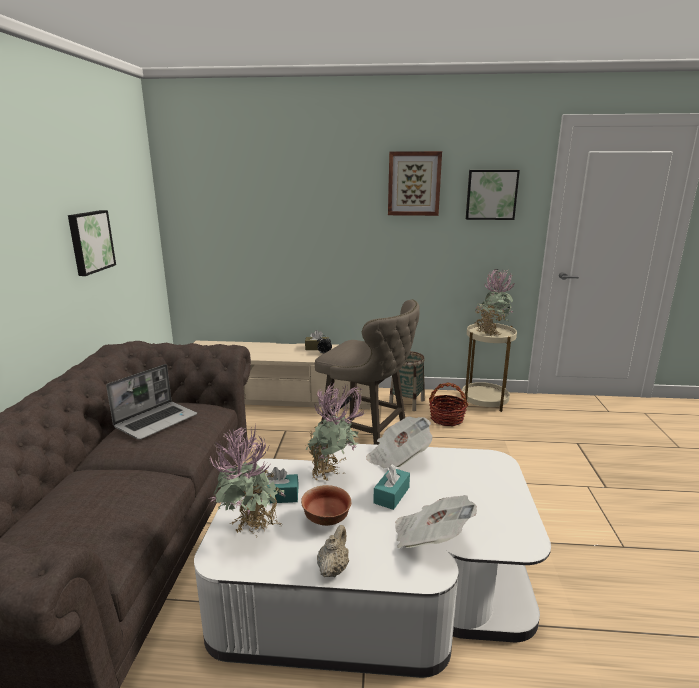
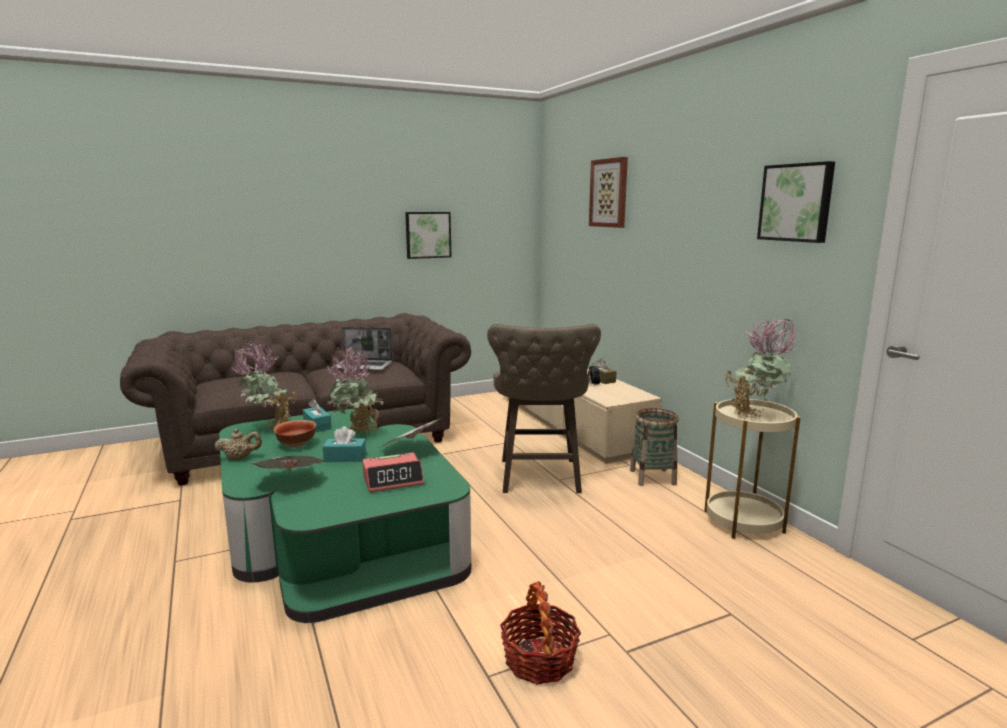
camera: 60 degrees right, 5 degrees down
white coffee table [194,444,551,678] -> green coffee table [219,409,471,623]
picture [388,151,442,216] -> picture moved to [589,157,628,228]
basket [429,383,468,426] -> basket moved to [500,581,581,684]
none -> alarm clock [362,453,424,492]

